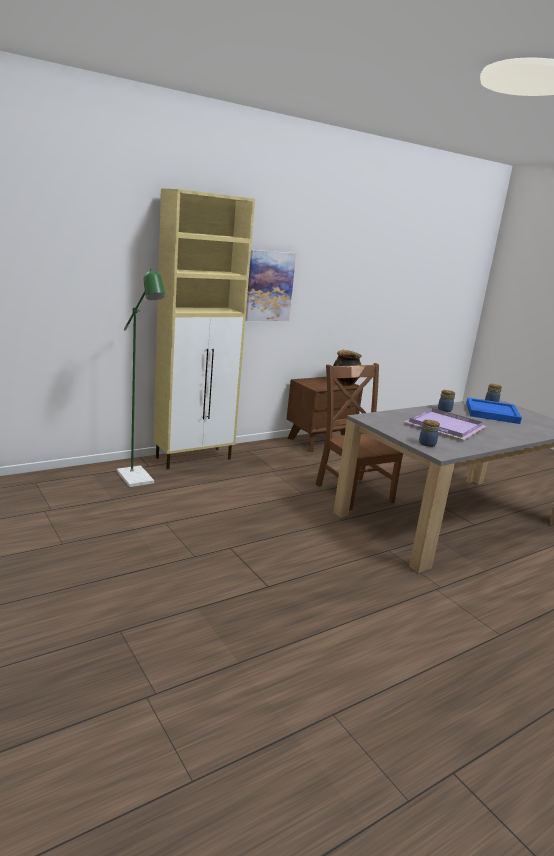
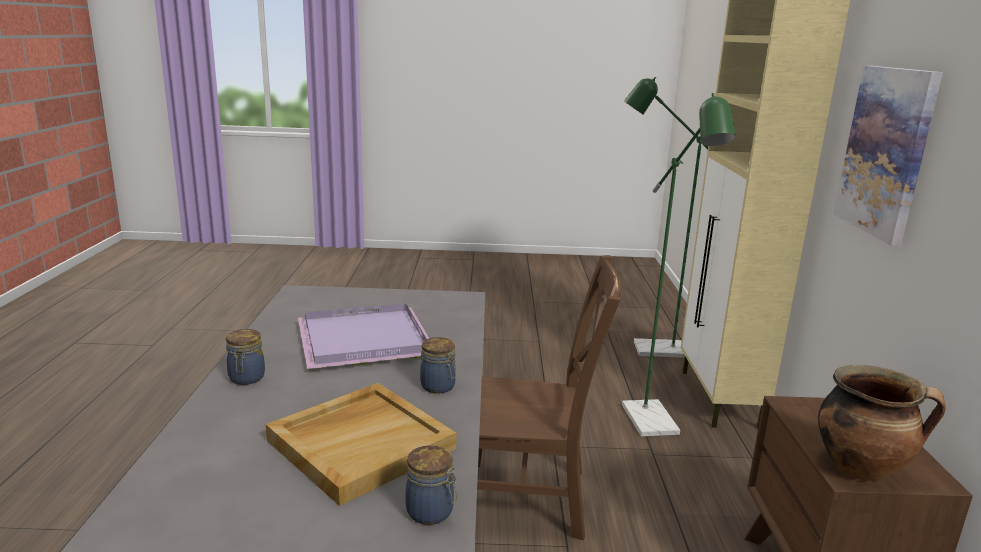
camera: 125 degrees right, 0 degrees up
jar [419,420,440,447] -> jar moved to [226,329,265,385]
blue tray [466,398,522,424] -> beige tray [266,383,457,506]
none -> green floor lamp [622,93,736,436]

